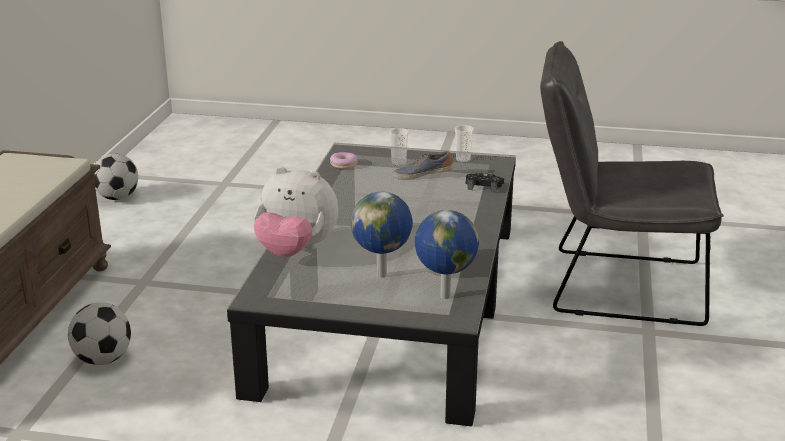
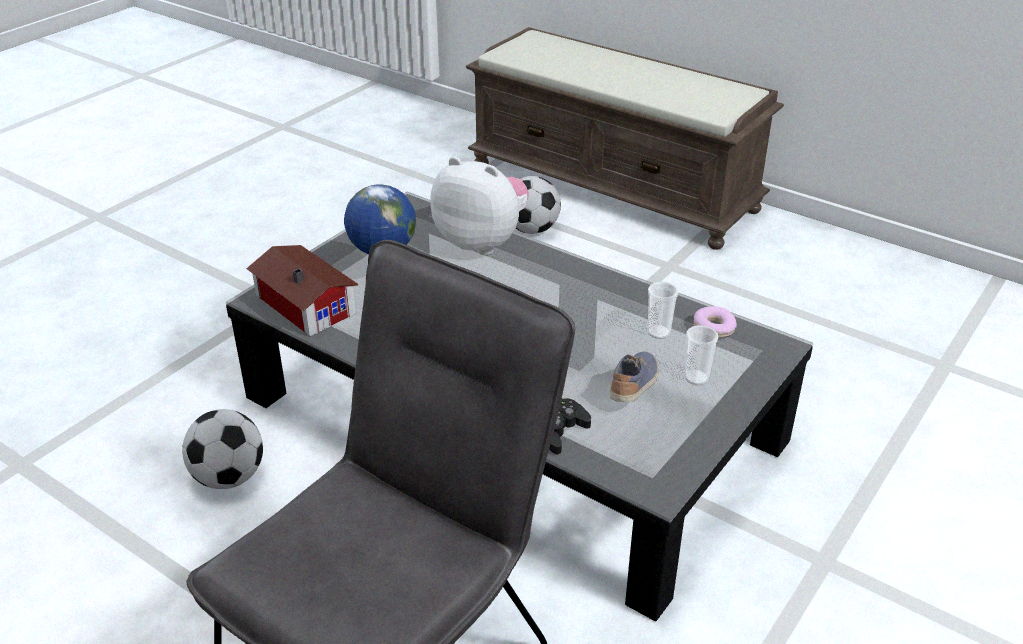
camera: 115 degrees right, 10 degrees up
football [94,154,138,200] -> football moved to [182,409,263,489]
plush toy [253,166,338,257] -> plush toy turned 75 degrees clockwise [430,156,529,255]
globe [415,210,479,299] -> toy house [246,245,359,336]
cup [455,125,474,162] -> cup moved to [648,282,678,339]

